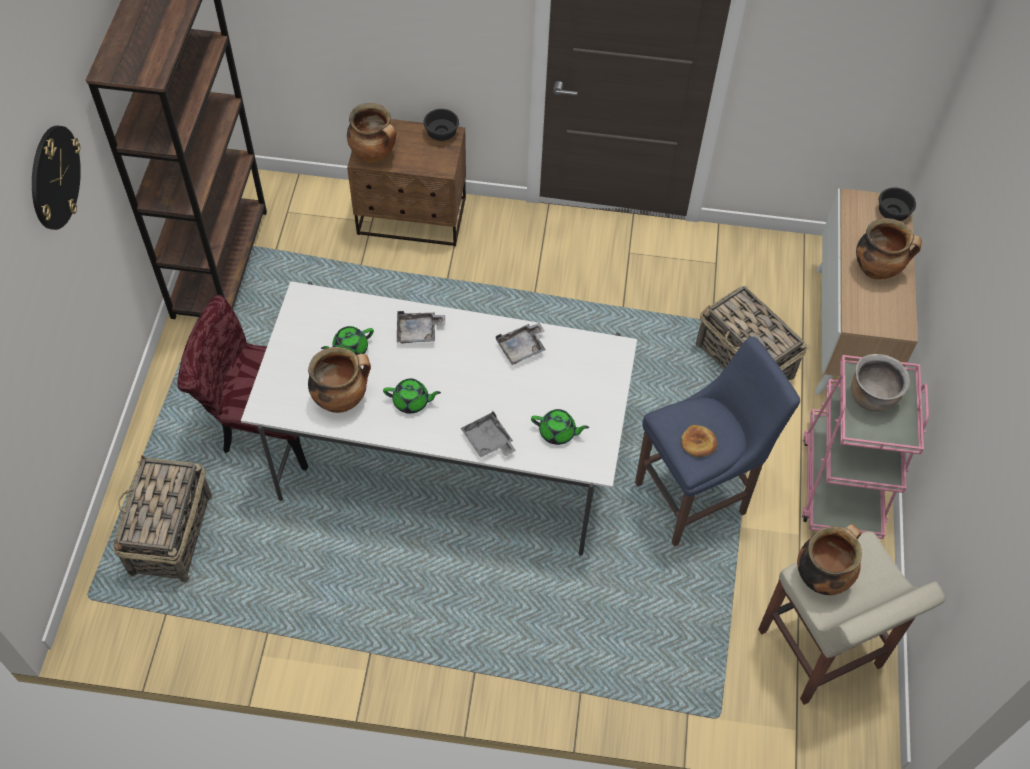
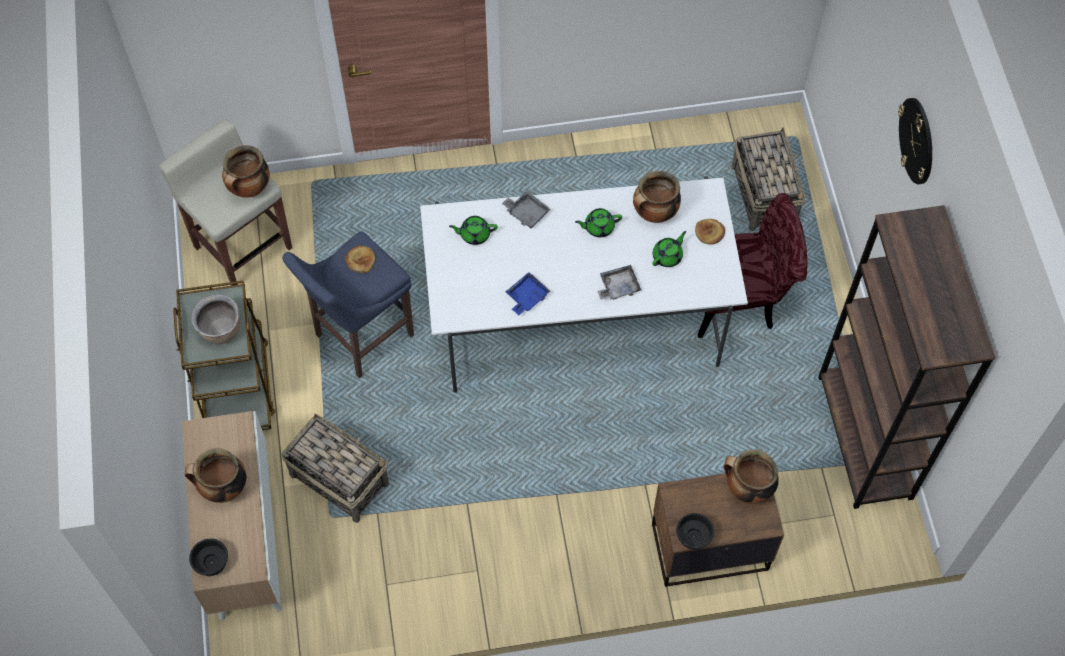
camera: 165 degrees right, 5 degrees up
grey tray [496,323,546,365] -> blue tray [506,272,551,315]
pink cart [802,355,929,539] -> brown cart [173,281,275,430]
none -> bread [695,219,725,245]

